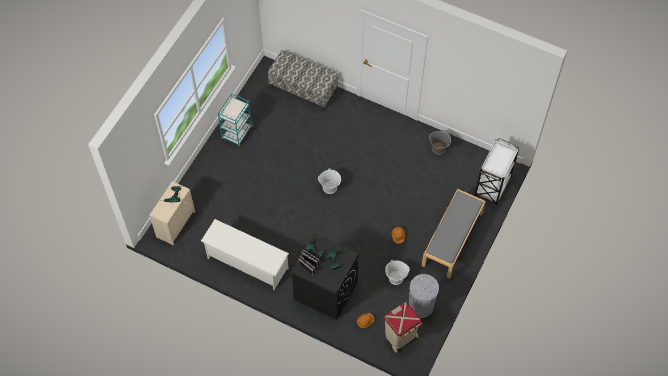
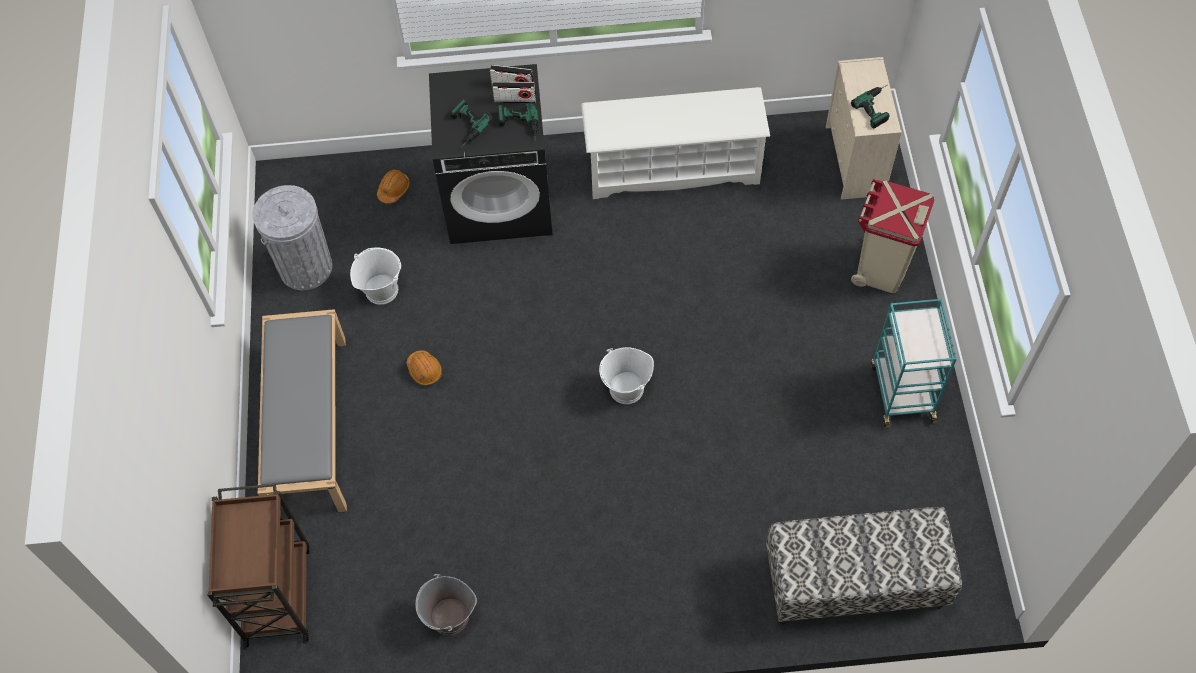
camera: 150 degrees right, 0 degrees up
beige trash can [384,302,422,353] -> beige trash can moved to [851,179,934,293]
white cart [474,138,519,205] -> brown cart [207,484,310,650]

